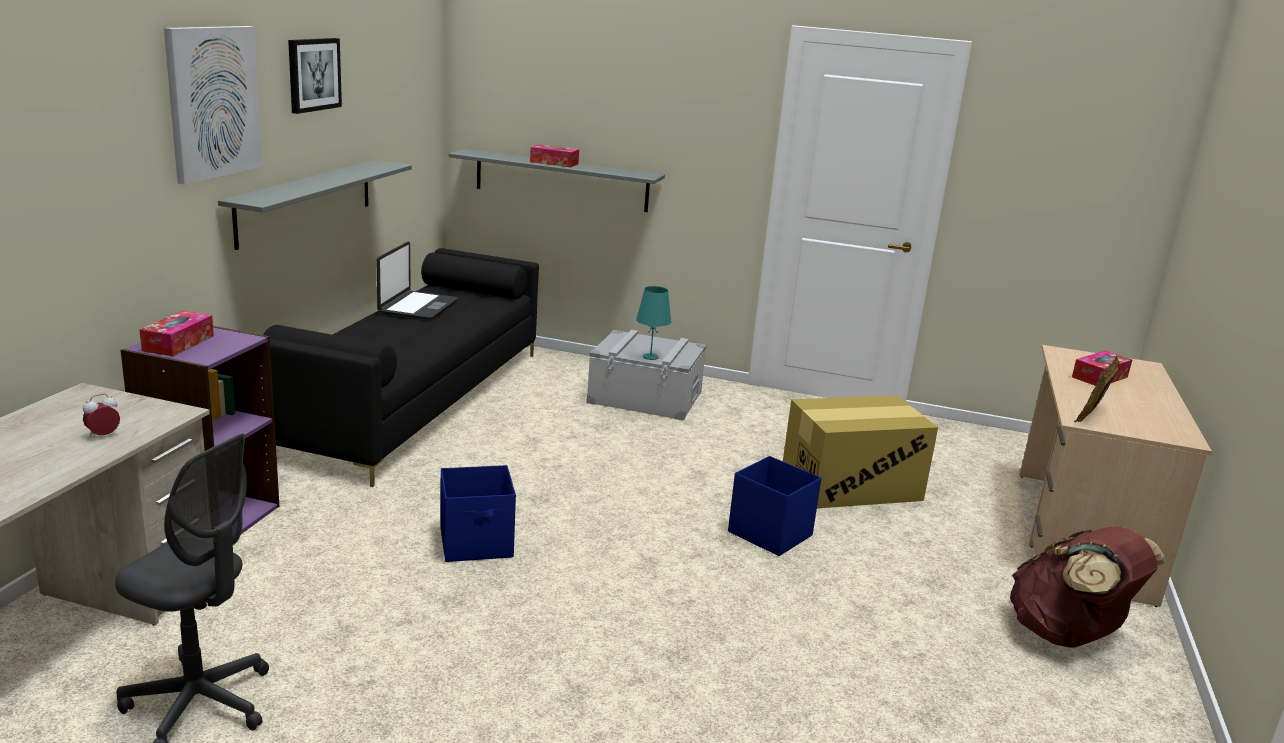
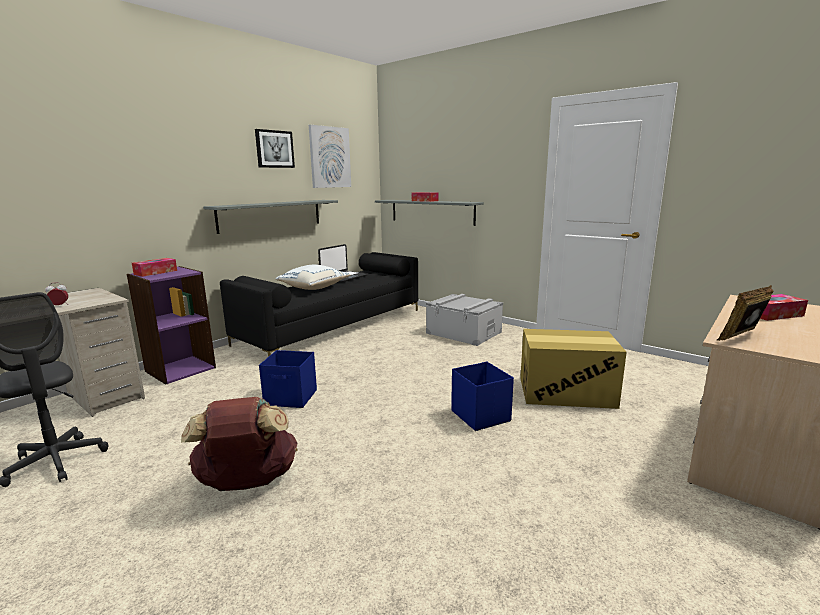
camera: 25 degrees right, 5 degrees down
picture [164,26,262,185] -> picture moved to [309,125,351,188]
turquoise table lamp [636,286,671,360] -> none
brown backpack [1010,526,1165,647] -> brown backpack moved to [181,397,298,491]
none -> white pillow [276,264,350,290]

